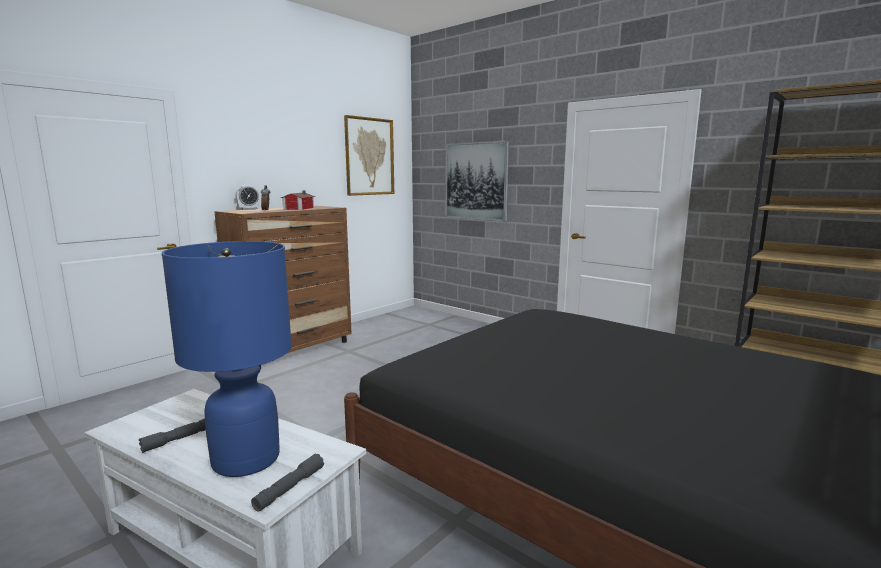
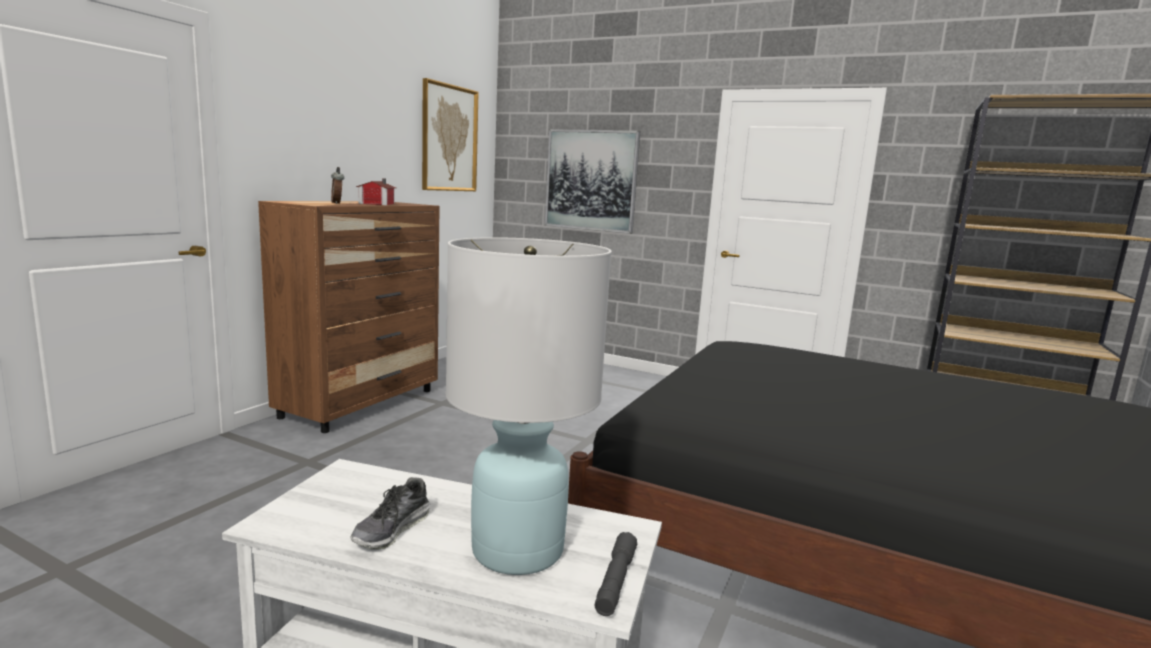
camera: 15 degrees left, 0 degrees up
grey flashlight [139,418,206,453] -> shoe [350,477,430,550]
blue table lamp [162,241,292,477] -> white table lamp [446,237,612,575]
alarm clock [236,185,260,210] -> none

